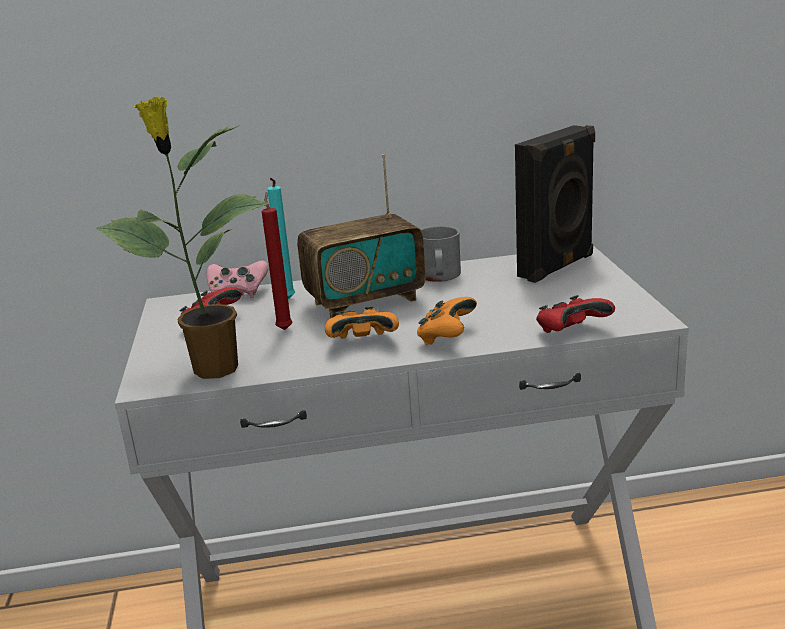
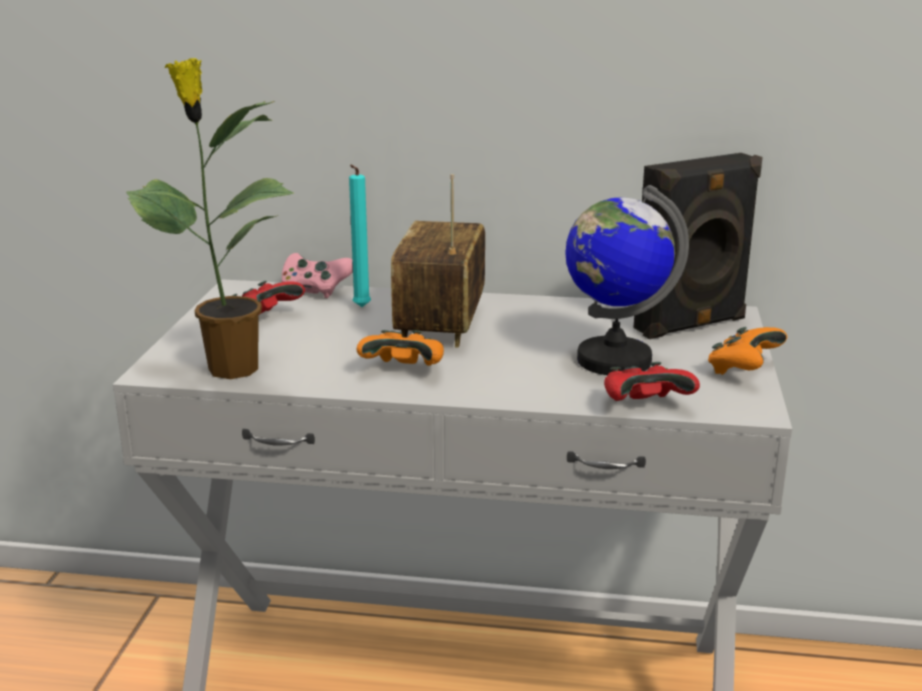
camera: 15 degrees right, 0 degrees up
red candle [261,192,293,330] -> none
radio [297,154,426,318] -> radio turned 105 degrees clockwise [391,174,485,348]
orange game controller [417,297,477,345] -> orange game controller moved to [708,327,787,375]
grey mug [420,226,461,282] -> none
none -> globe [565,185,689,375]

